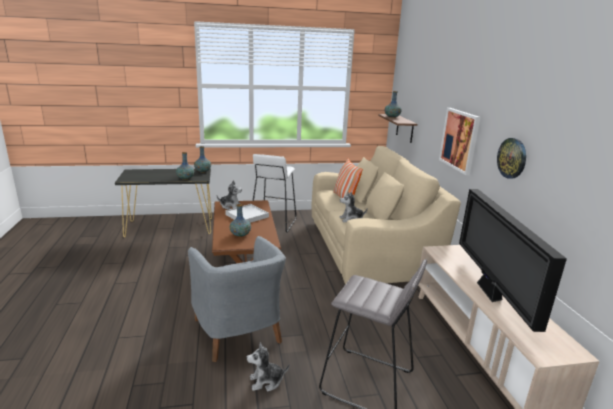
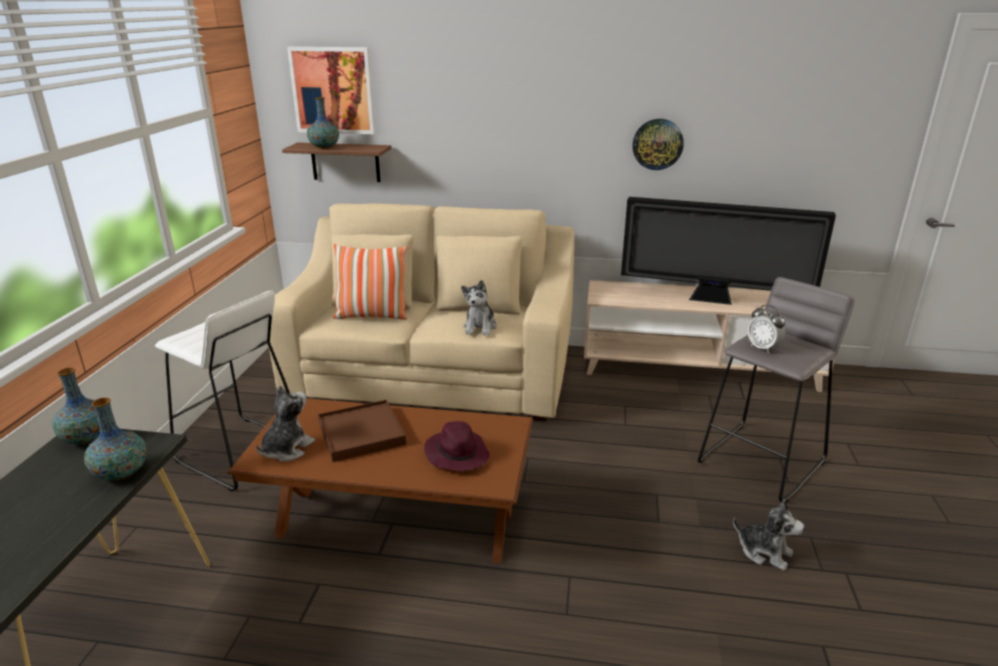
camera: 70 degrees left, 5 degrees up
grey armchair [188,236,286,362] -> none
white tray [225,204,269,223] -> brown tray [318,400,406,462]
vase [230,204,251,237] -> purple hat [424,421,490,471]
plush toy [247,342,289,391] -> plush toy turned 60 degrees counterclockwise [733,499,804,571]
picture [439,108,480,175] -> picture moved to [287,47,375,134]
none -> alarm clock [747,305,785,353]

